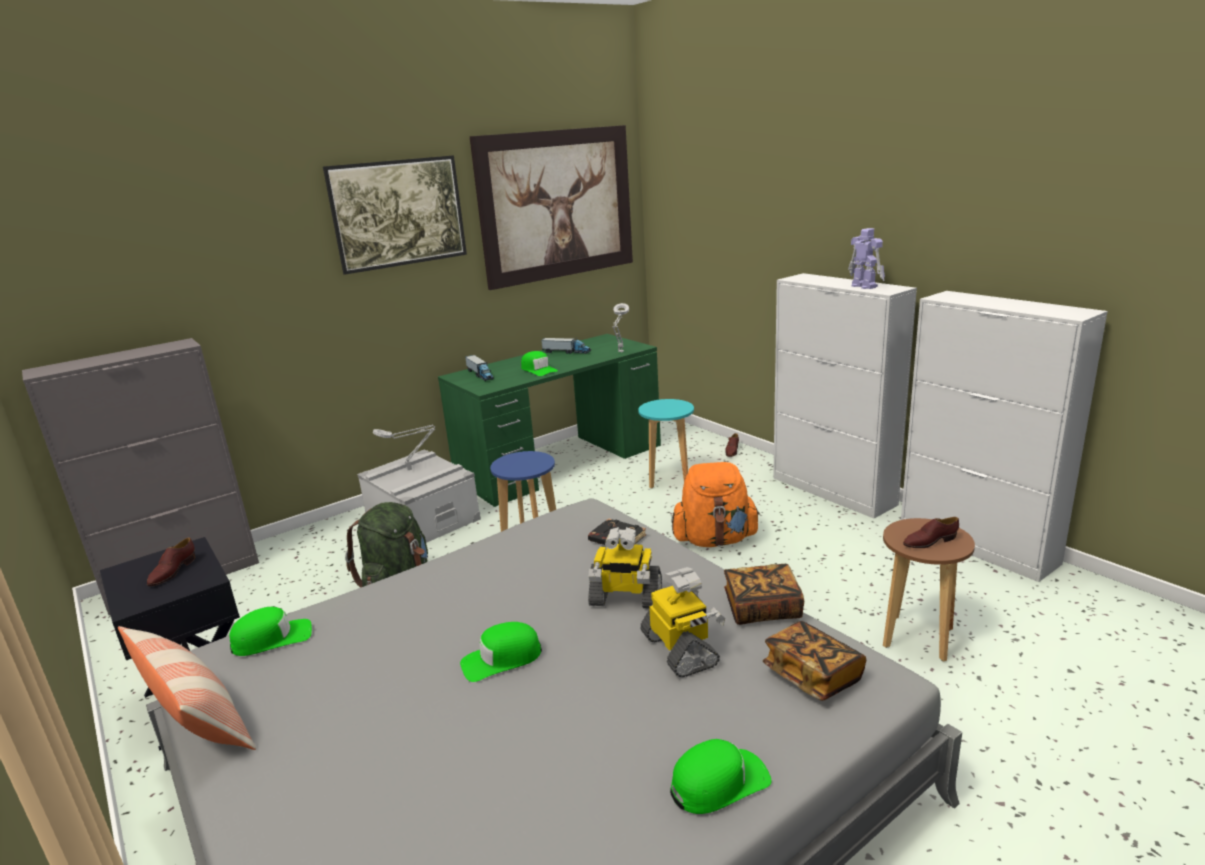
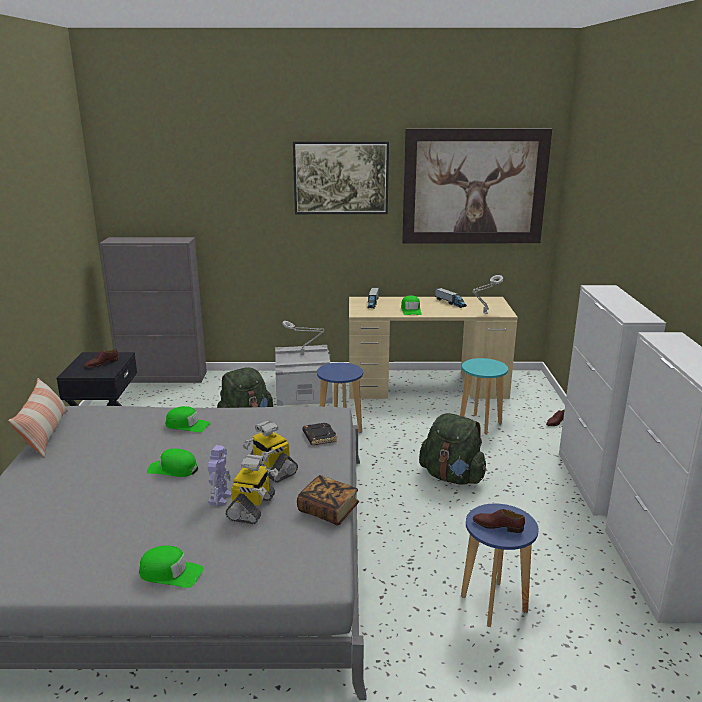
camera: 35 degrees right, 0 degrees up
green cap [229,607,312,656] -> green cap moved to [165,406,210,433]
green desk [438,334,661,507] -> beige desk [349,297,518,399]
orange backpack [671,462,760,547] -> green backpack [419,413,487,485]
book [763,621,866,701] -> none
toy robot [848,228,885,289] -> toy robot moved to [207,445,232,506]
brown stool [883,518,975,662] -> blue stool [461,504,539,627]

